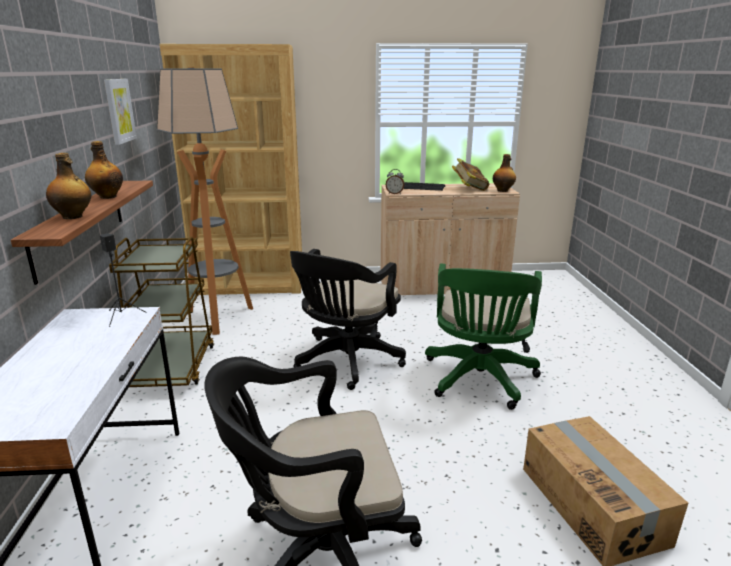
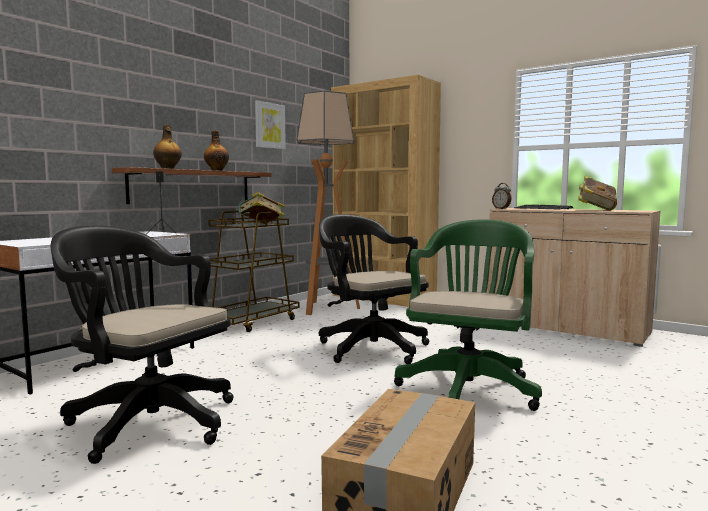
camera: 40 degrees right, 15 degrees down
black office chair [290,249,406,390] -> black office chair turned 75 degrees clockwise [319,214,429,364]
green office chair [425,263,542,410] -> green office chair turned 150 degrees clockwise [394,219,542,411]
bottle [493,154,516,192] -> none
none -> book [238,192,285,224]

